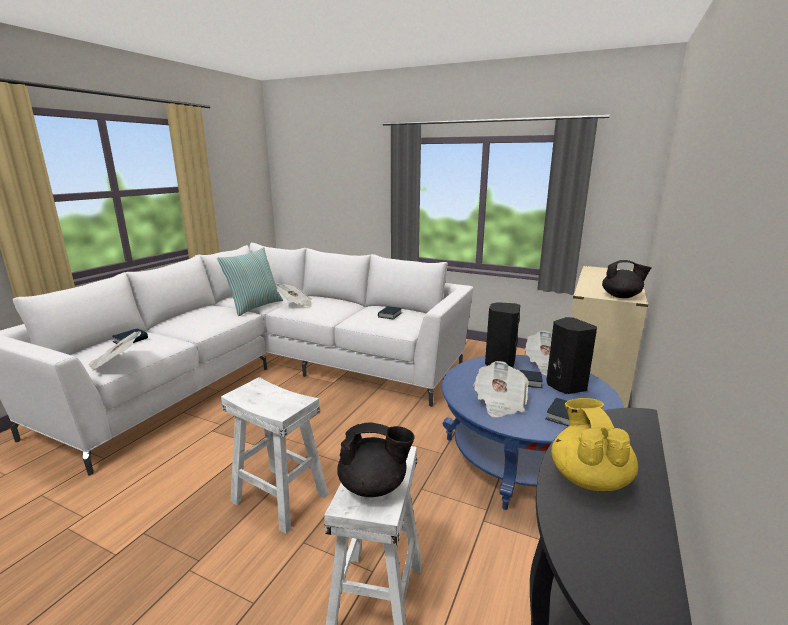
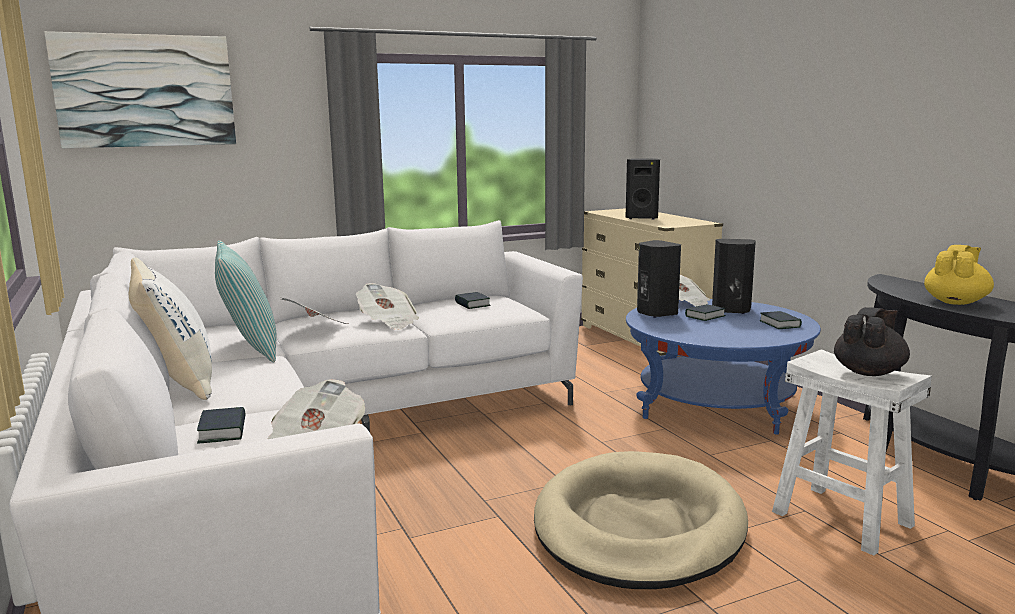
camera: 50 degrees left, 5 degrees down
white stool [221,377,329,534] -> beige dog bed [534,451,748,589]
newspaper [473,361,529,417] -> newspaper moved to [356,283,419,330]
yellow teapot [551,398,638,492] -> yellow teapot turned 90 degrees clockwise [924,245,994,305]
black teapot [602,260,652,298] -> none
none -> picture [44,31,236,148]
none -> white pillow [129,258,212,400]
none -> black speaker [625,158,660,220]

